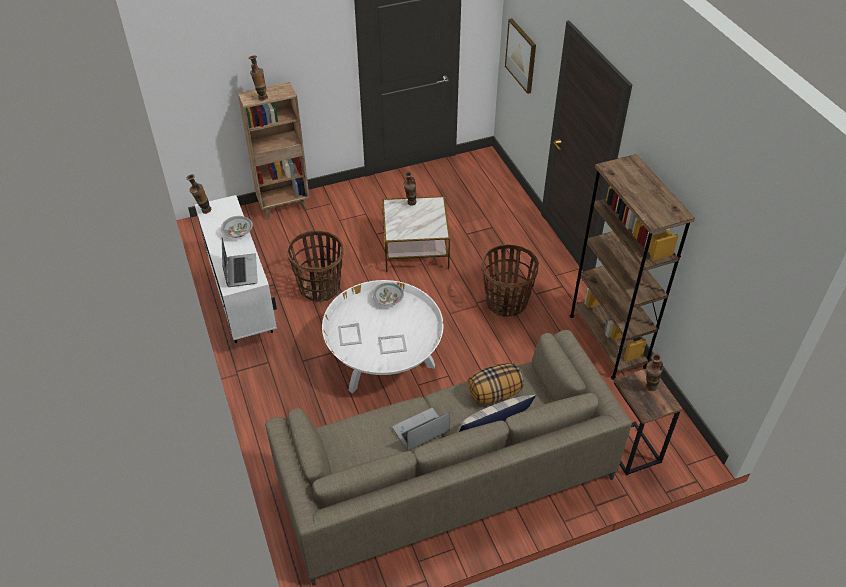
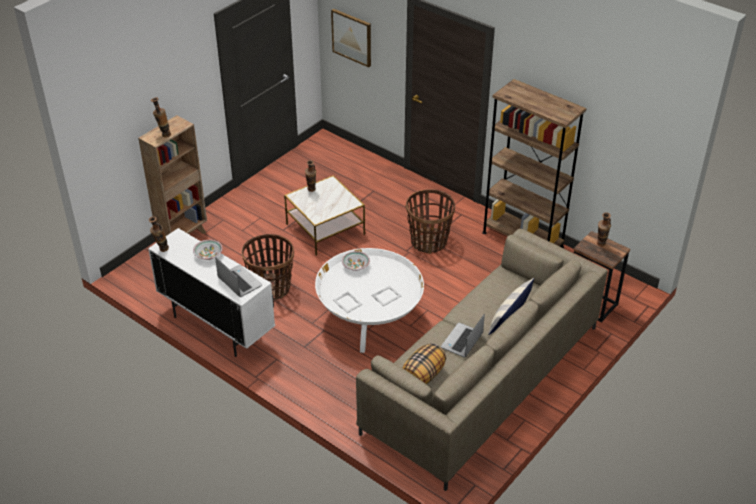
camera: 30 degrees left, 5 degrees down
pillow [468,363,524,404] -> pillow moved to [403,343,446,384]

